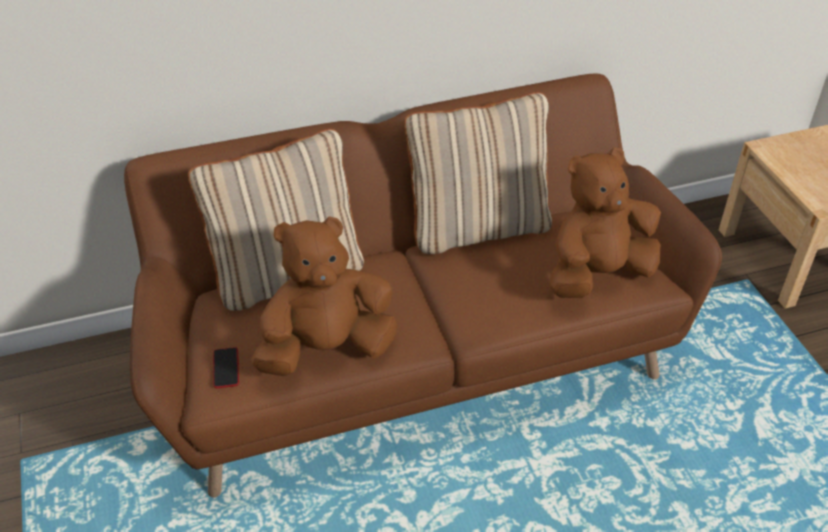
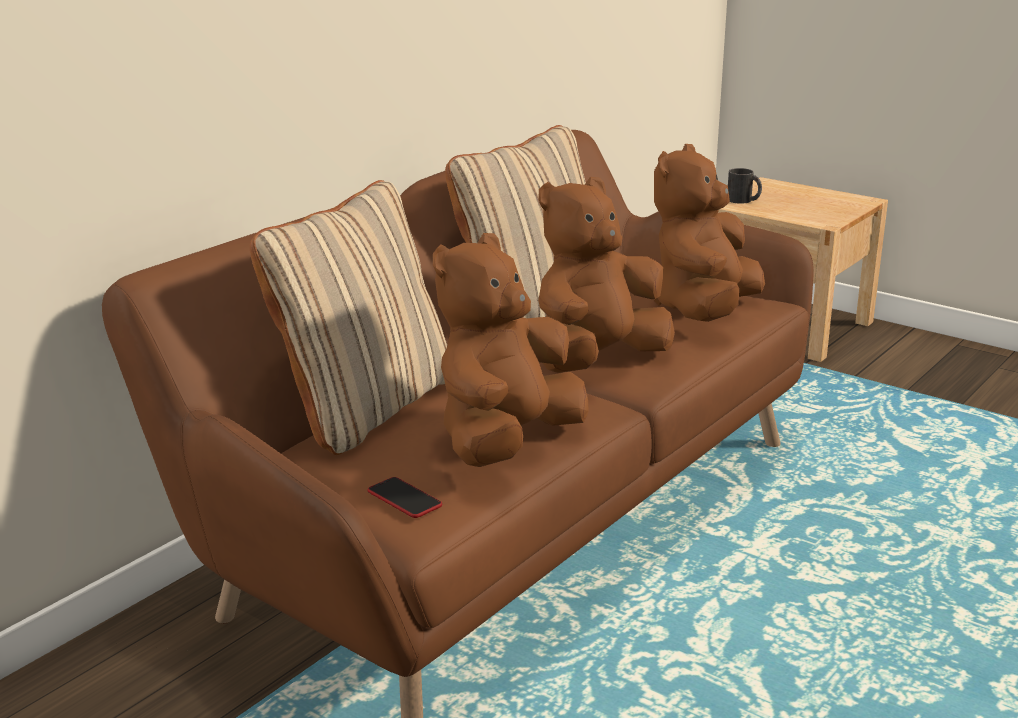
camera: 35 degrees left, 20 degrees down
none -> brown plush toy [538,177,675,373]
none -> black mug [728,168,762,204]

